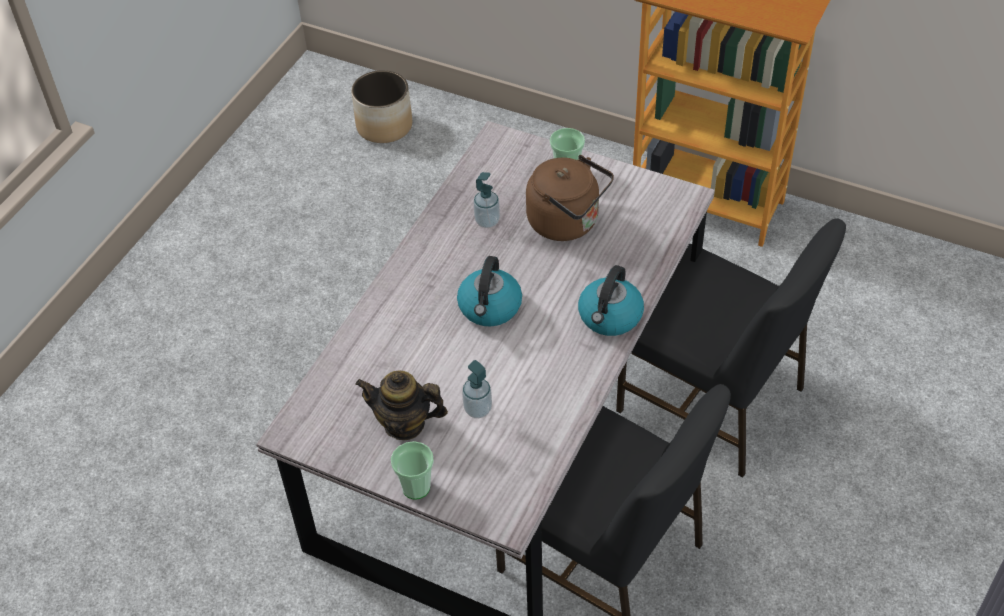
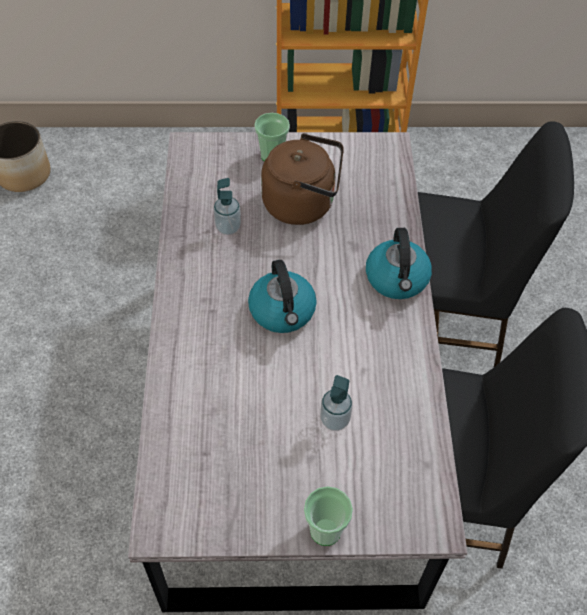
camera: 30 degrees left, 5 degrees up
teapot [355,371,448,440] -> none

